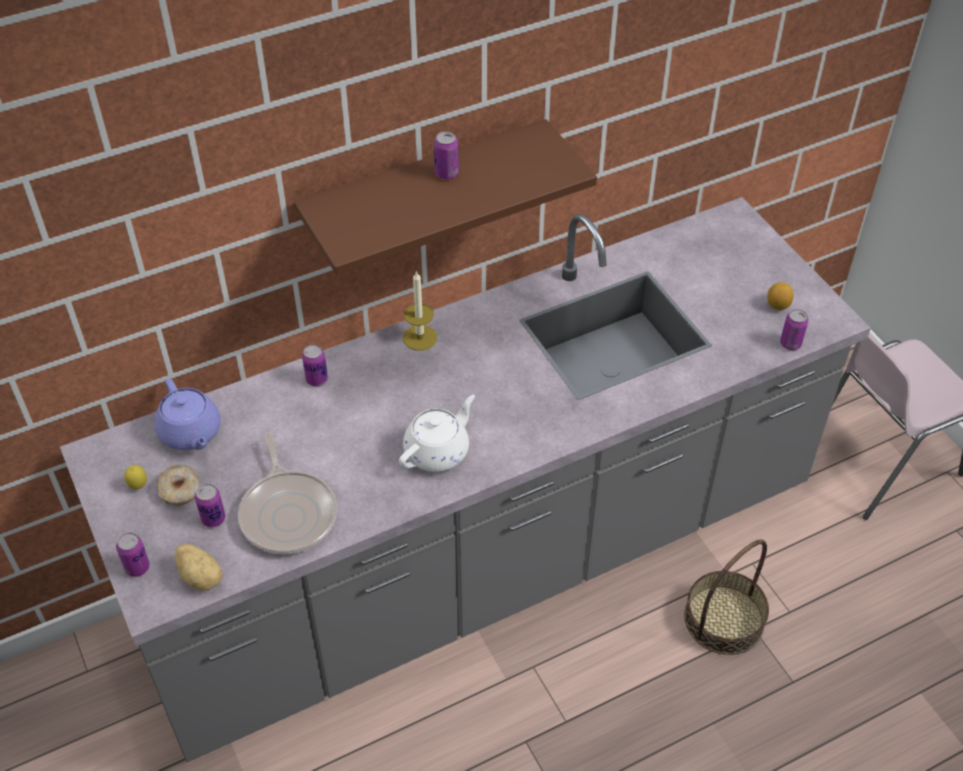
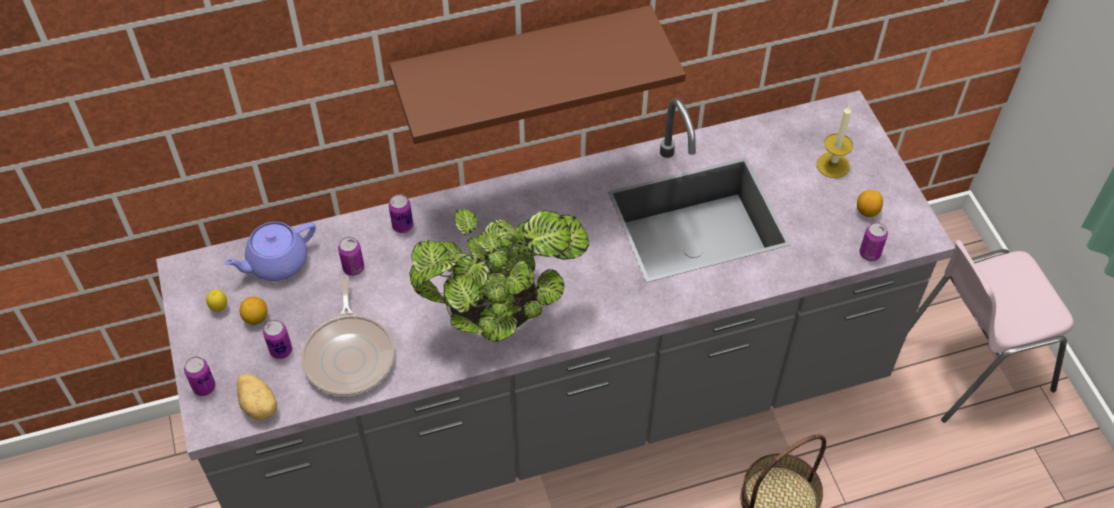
camera: 10 degrees right, 5 degrees up
purple teapot [154,379,221,450] -> purple teapot turned 75 degrees clockwise [223,222,316,281]
donut [157,464,200,506] -> lemon [240,297,267,325]
white teapot [399,395,475,472] -> potted plant [409,209,589,342]
candle [403,270,437,351] -> candle moved to [817,106,853,178]
can [434,131,459,179] -> can moved to [338,237,364,276]

